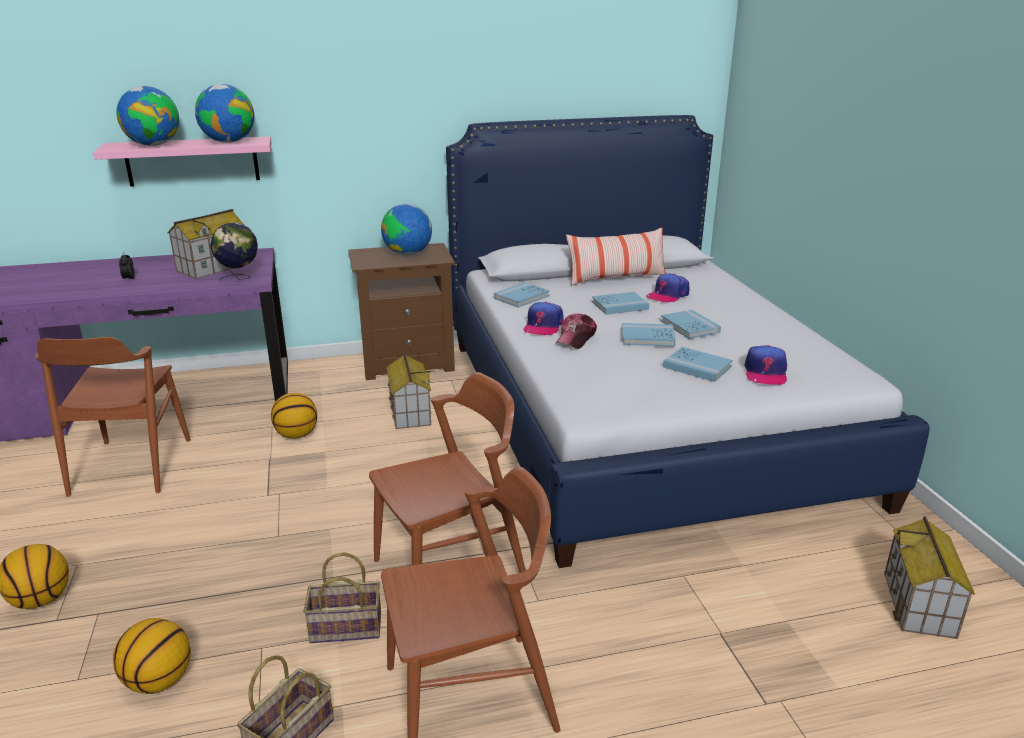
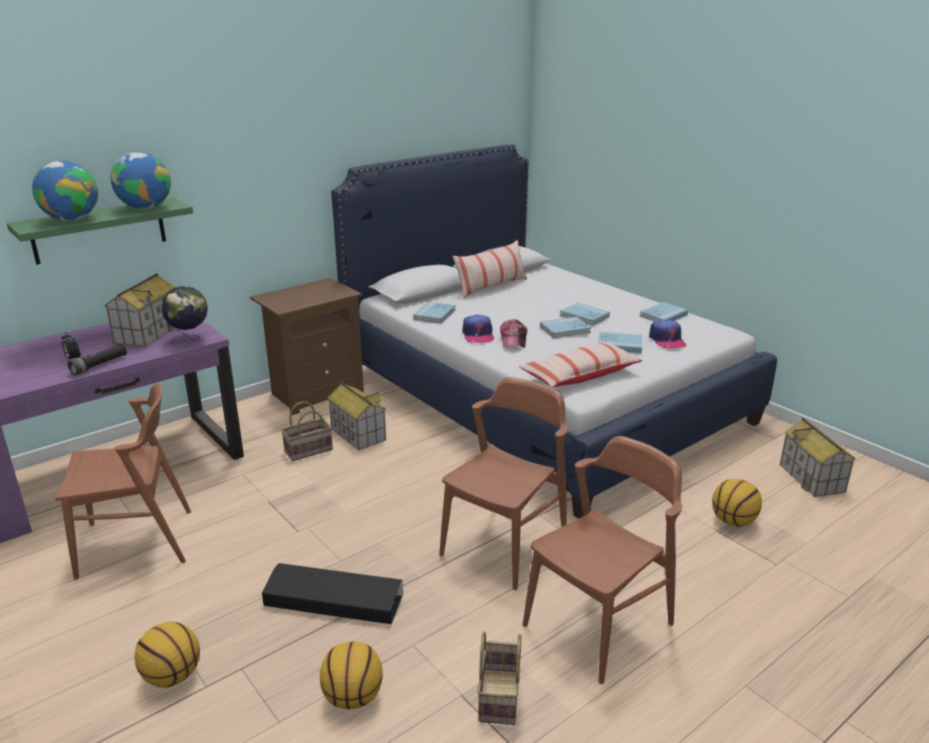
camera: 25 degrees left, 0 degrees up
brown chair [35,337,191,497] -> brown chair turned 75 degrees counterclockwise [55,383,191,580]
pink shelf [93,136,272,187] -> green shelf [7,198,193,265]
basketball [271,393,317,438] -> basketball moved to [712,479,762,527]
basket [303,552,381,643] -> basket moved to [281,401,333,461]
globe [381,204,432,255] -> none
blue book [592,292,649,315] -> blue book moved to [640,302,688,322]
cap [646,274,690,303] -> none
none -> black flashlight [68,344,127,375]
none -> black storage box [262,563,404,624]
none -> pillow [518,342,642,387]

